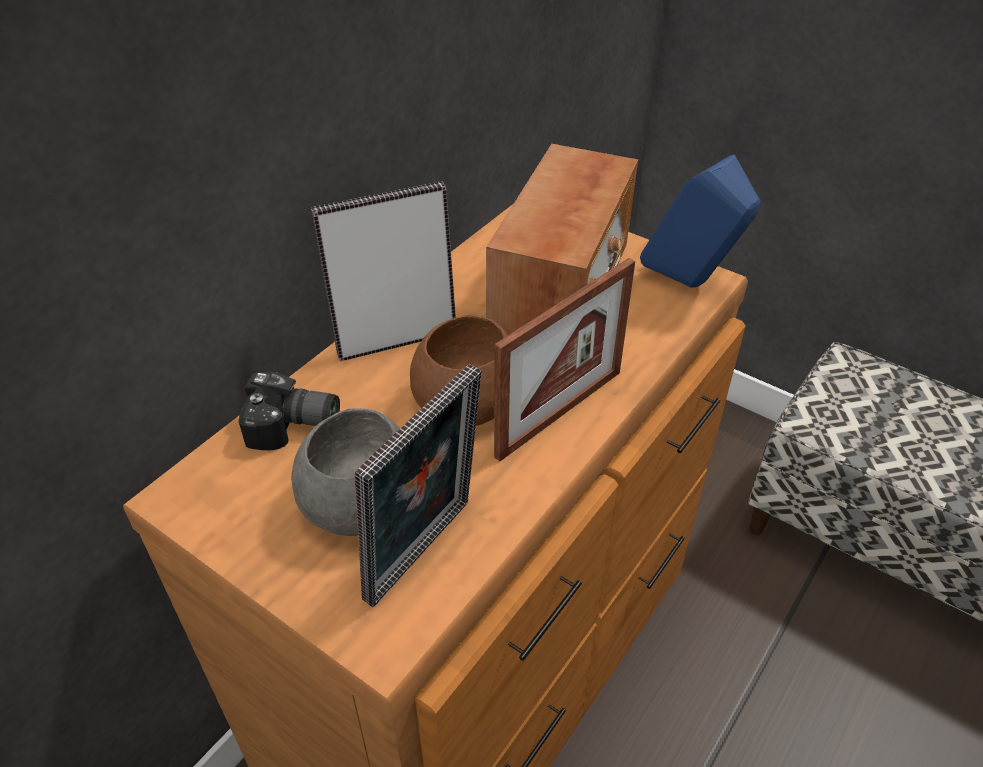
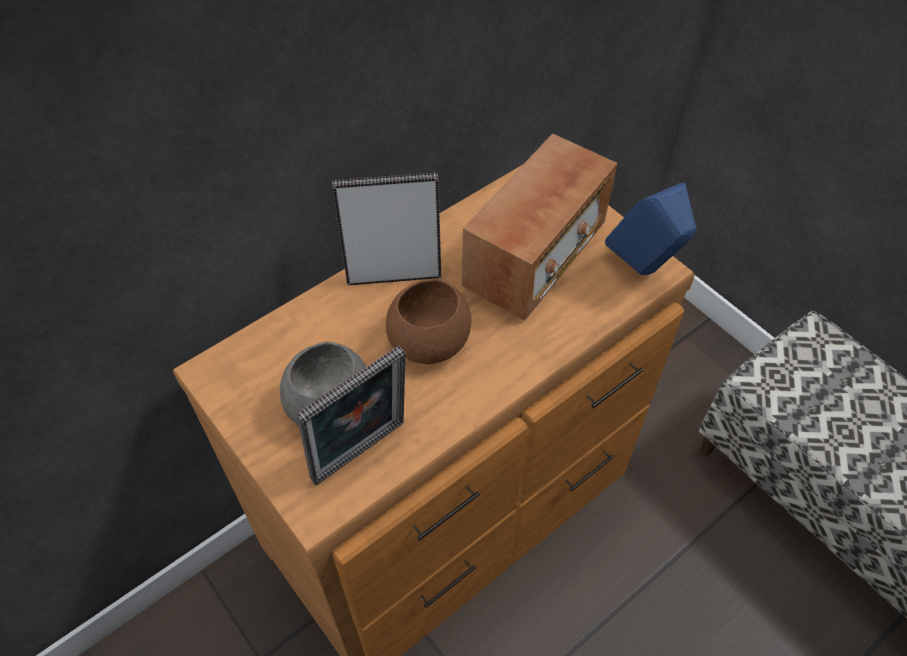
camera: 15 degrees right, 10 degrees up
camera [239,372,340,450] -> none
picture frame [494,258,635,461] -> none

